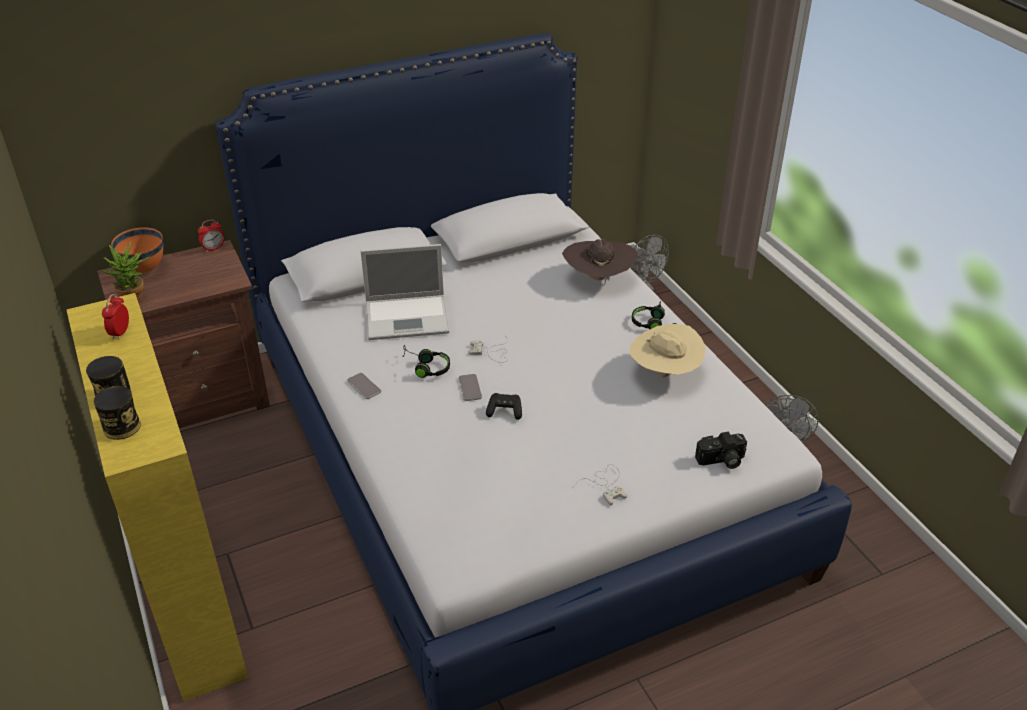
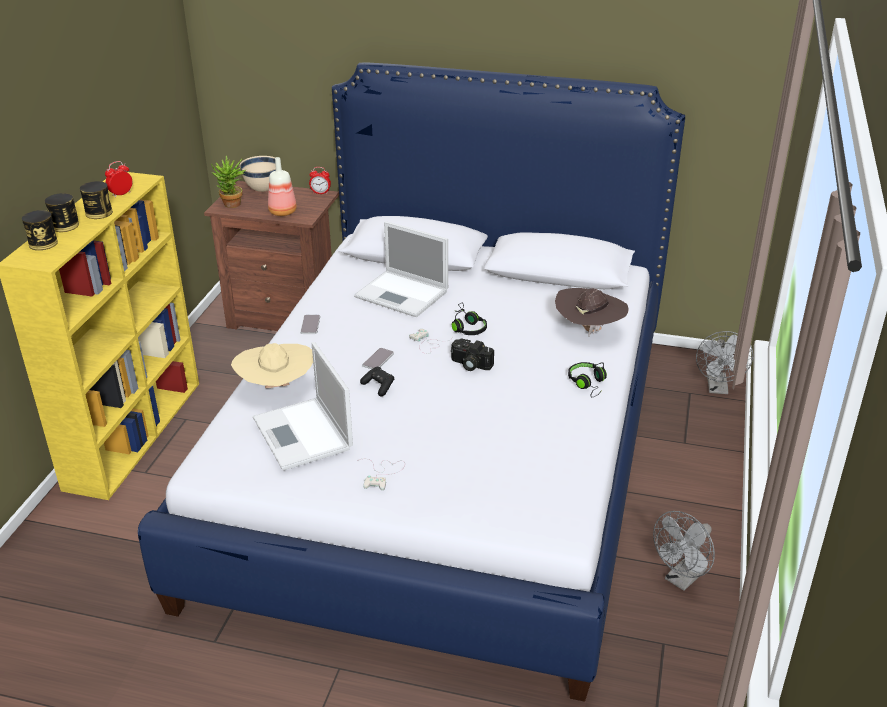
camera: 40 degrees right, 5 degrees down
orange bowl [111,227,163,273] -> beige bowl [240,156,276,192]
black headphones [403,345,450,378] -> black headphones moved to [452,303,487,335]
beige hat [629,324,706,378] -> beige hat moved to [231,343,313,388]
camera [695,432,747,469] -> camera moved to [451,339,494,371]
none -> can [80,181,113,219]
none -> laptop [253,342,353,471]
none -> bottle [268,157,297,216]

